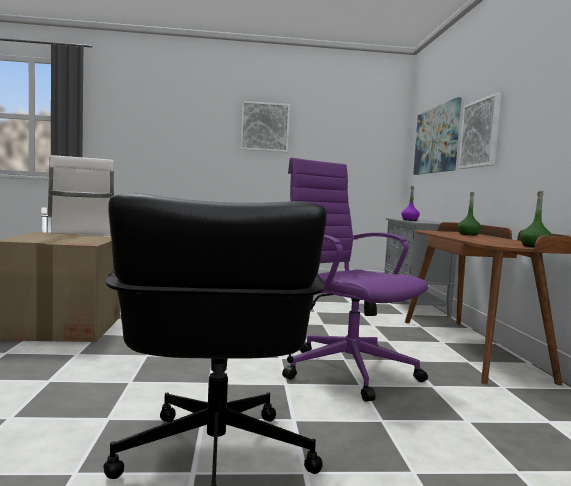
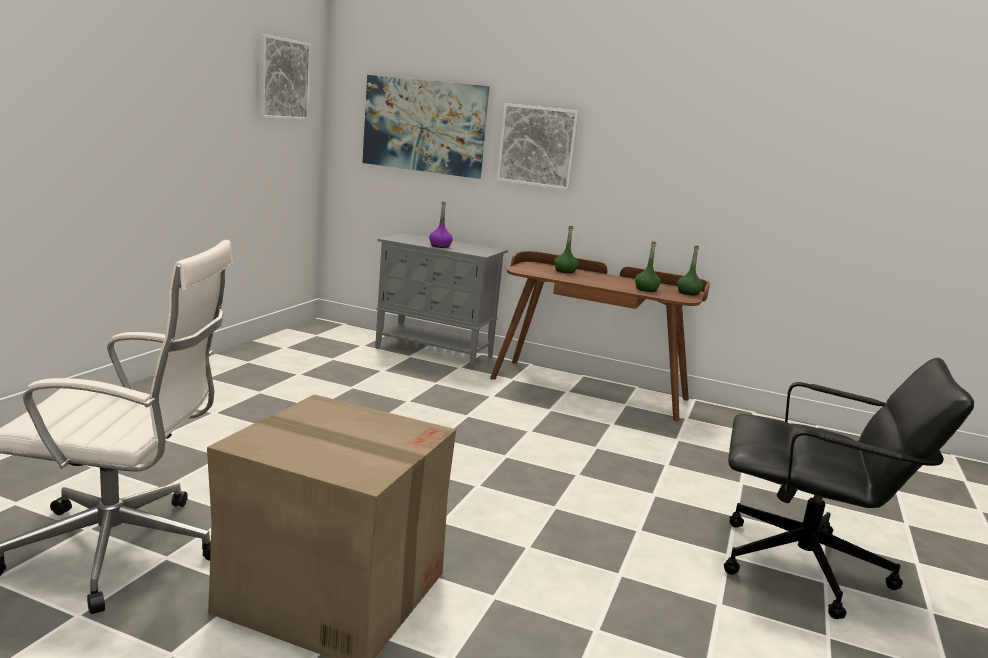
camera: 65 degrees left, 10 degrees up
picture [240,101,290,152] -> picture moved to [258,34,311,121]
purple office chair [282,158,429,402] -> none
none -> green bottle [635,242,661,292]

